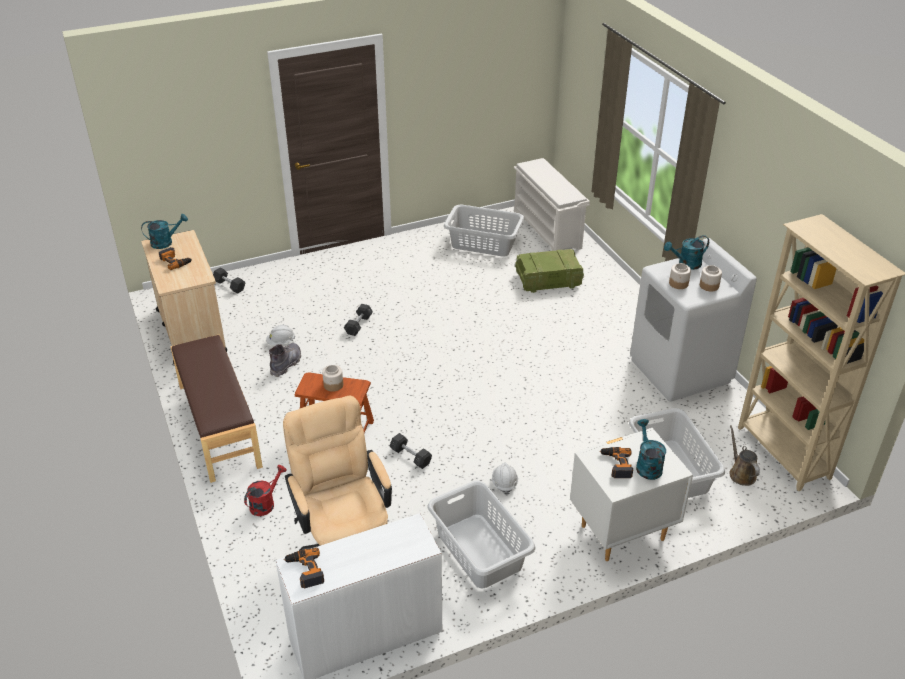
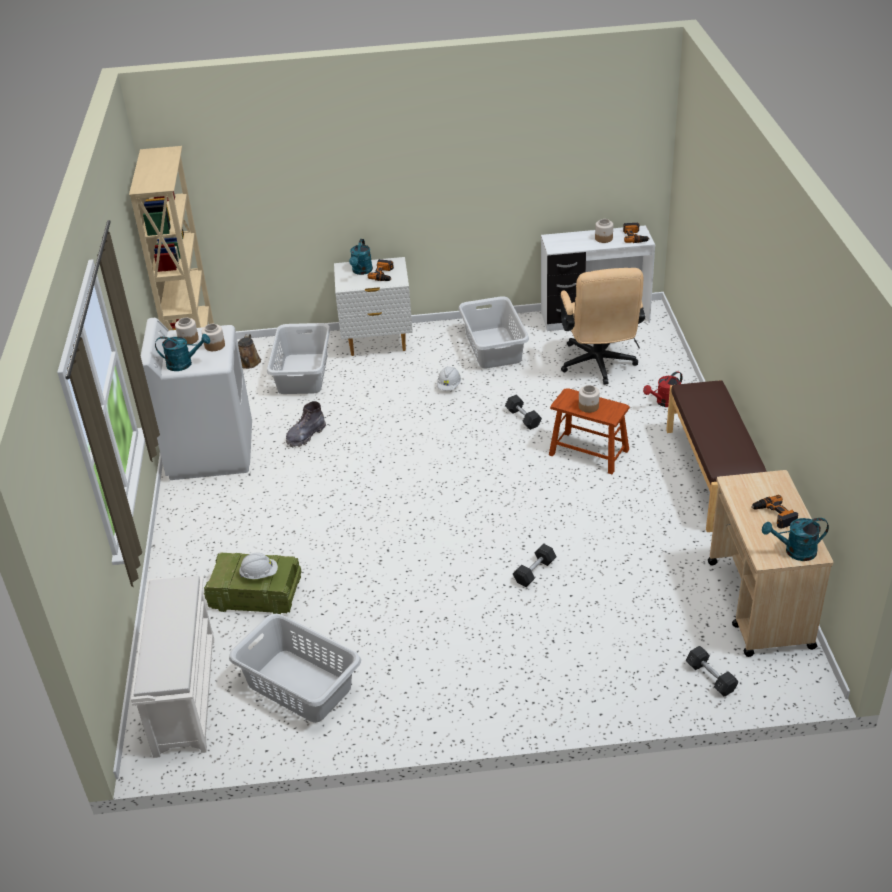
camera: 160 degrees left, 0 degrees up
white hard hat [266,325,295,345] -> white hard hat moved to [239,552,278,579]
grey boot [269,343,301,377] -> grey boot moved to [286,401,326,447]
none -> jar [595,219,613,243]

